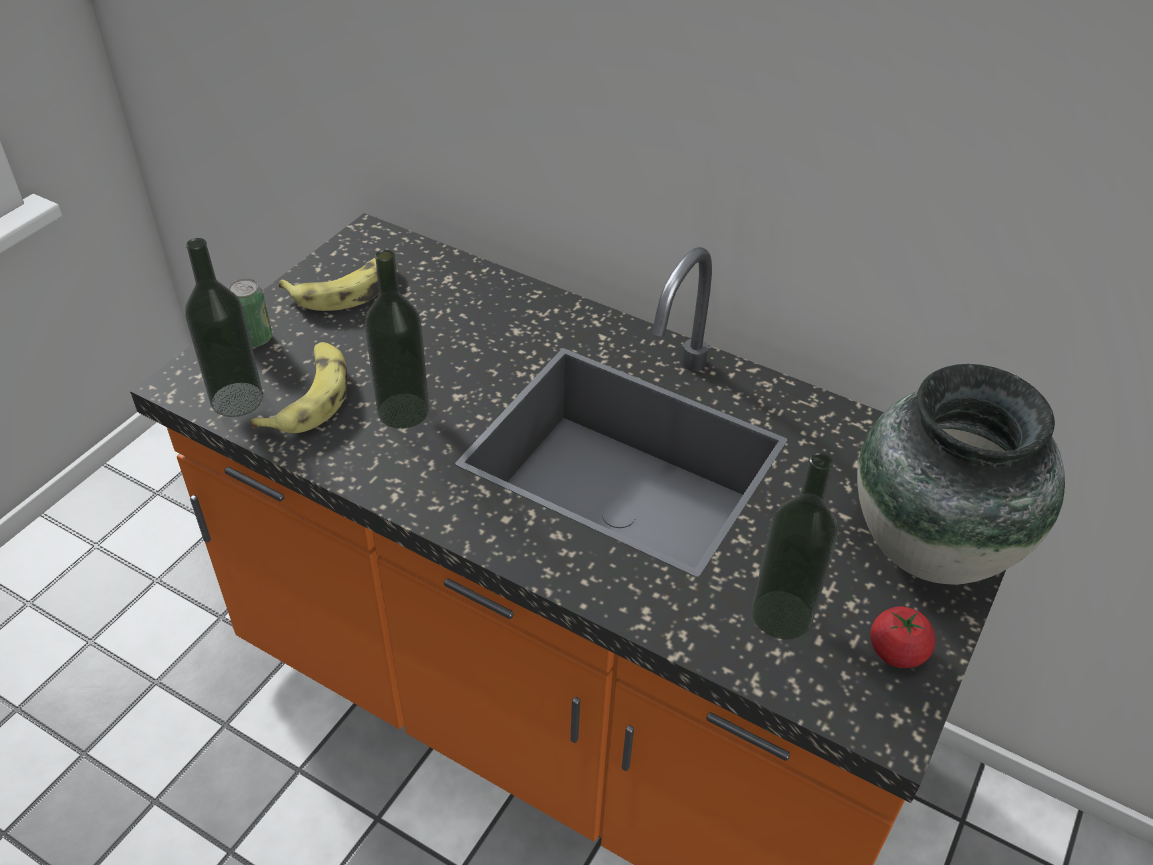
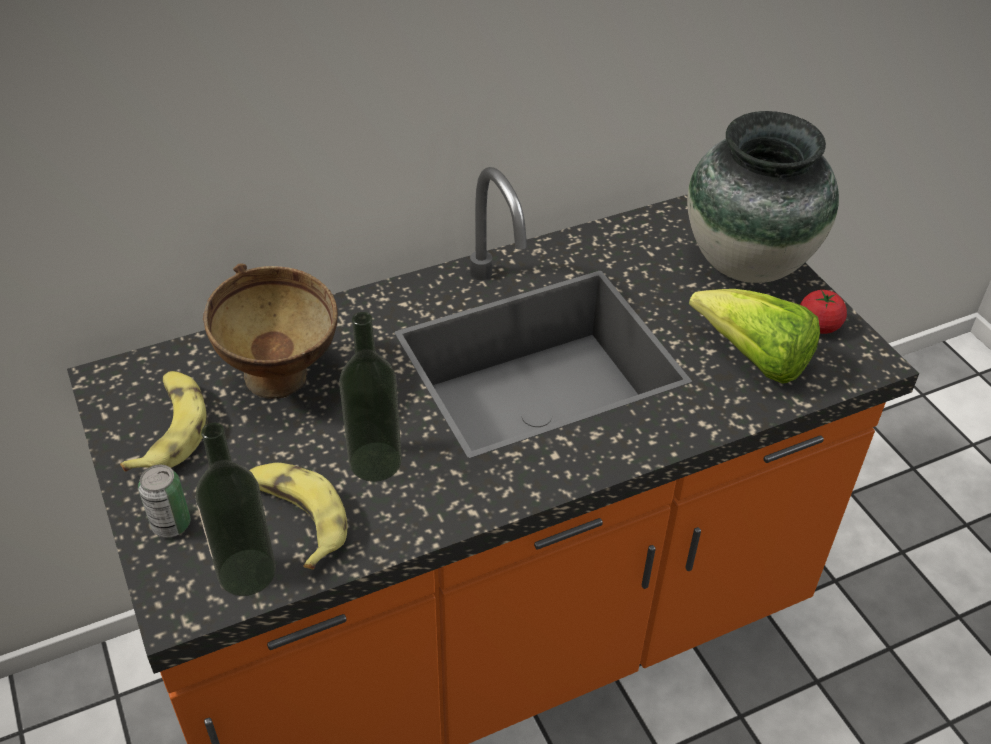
camera: 55 degrees left, 0 degrees up
bottle [752,453,838,639] -> lettuce [689,289,820,384]
none -> brown bowl [203,264,338,399]

